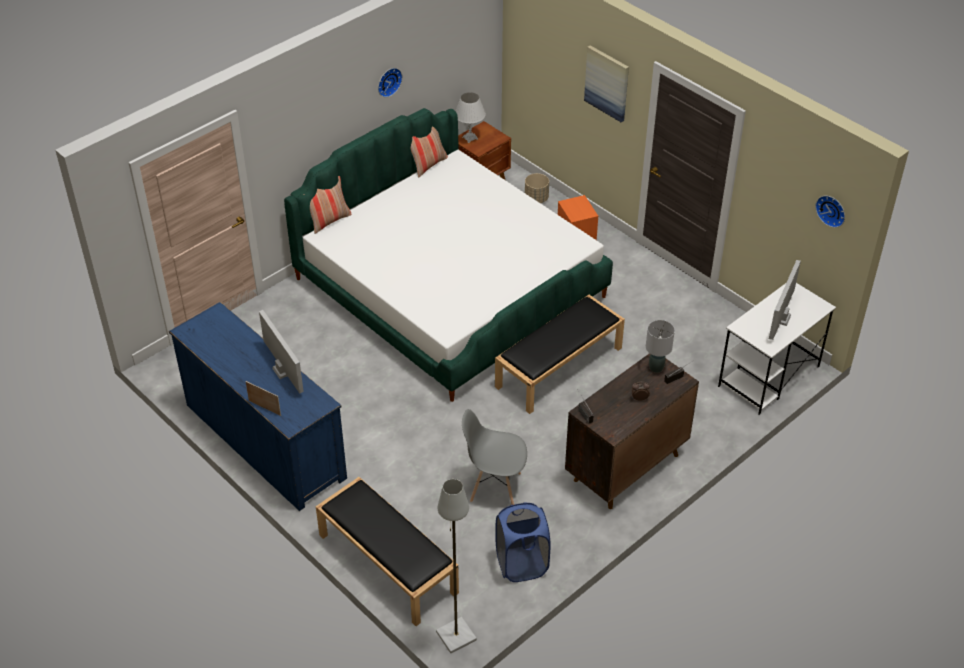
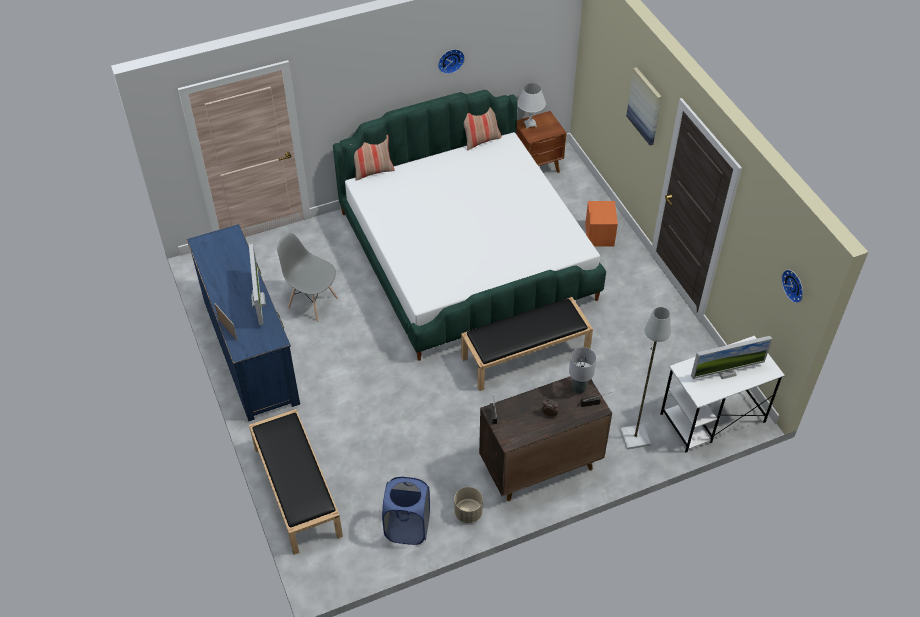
camera: 20 degrees right, 5 degrees up
grey floor lamp [436,479,477,653] -> grey floor lamp moved to [620,307,671,449]
grey chair [462,409,527,505] -> grey chair moved to [277,233,338,322]
beige planter [525,173,549,203] -> beige planter moved to [454,487,483,523]
monitor [769,260,801,340] -> monitor turned 150 degrees counterclockwise [691,336,772,379]

